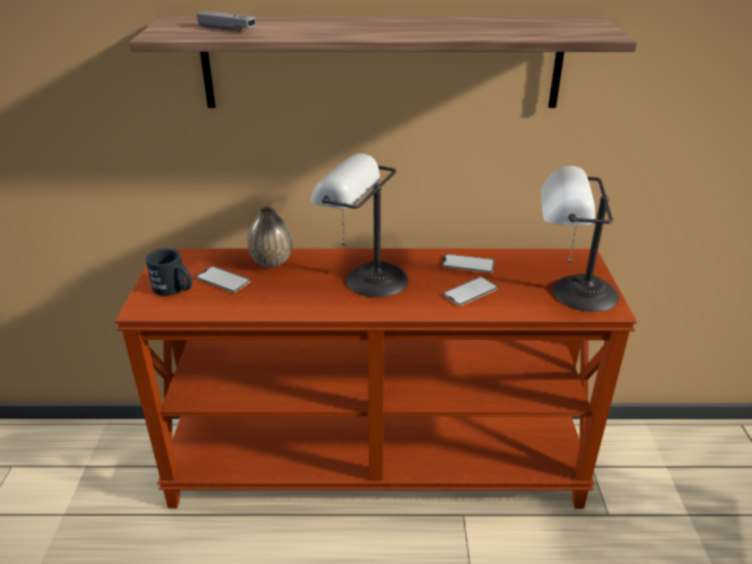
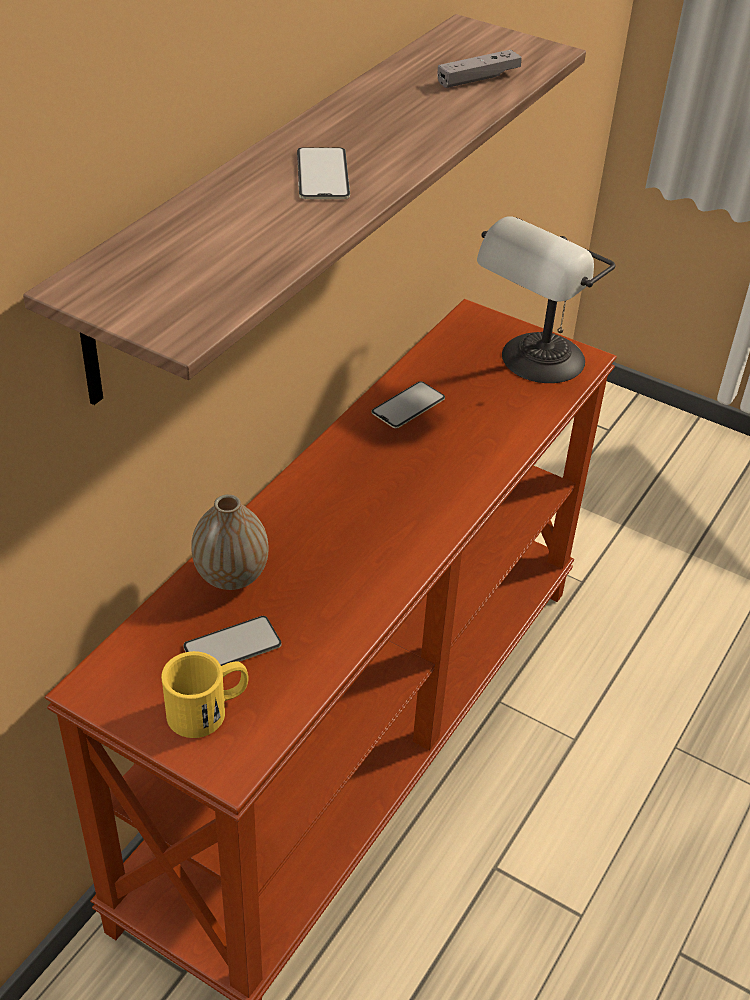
camera: 60 degrees left, 10 degrees up
black mug [146,248,192,296] -> yellow mug [161,651,249,738]
grey game controller [197,11,256,31] -> grey game controller moved to [437,49,522,88]
table lamp [311,154,408,297] -> none
phone [443,277,498,306] -> phone moved to [297,147,350,199]

